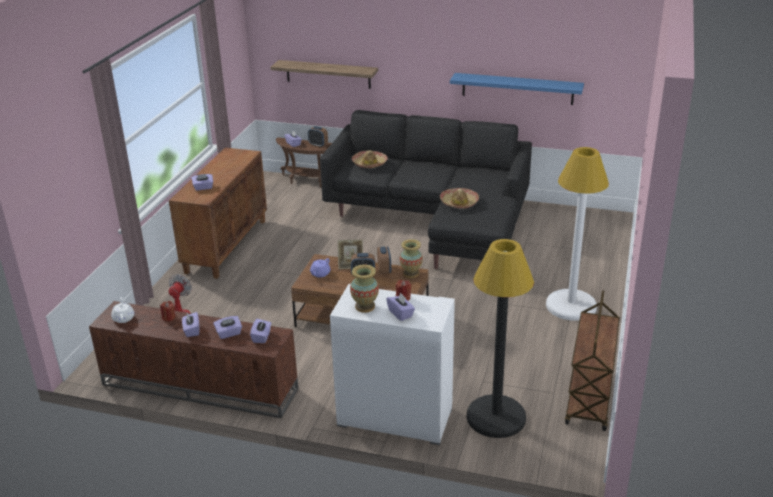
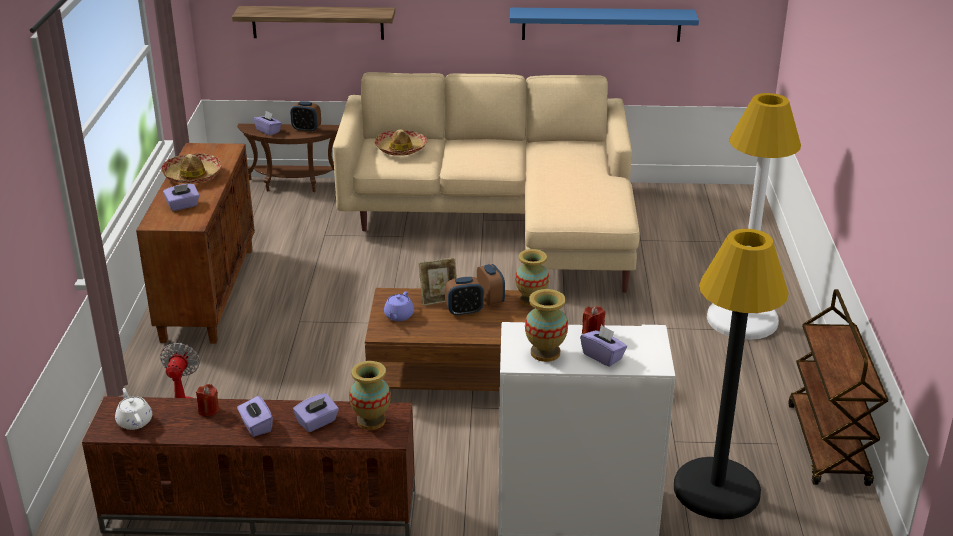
camera: 15 degrees left, 0 degrees up
purple tissue box [250,318,271,343] -> vase [349,361,391,430]
black sofa [320,110,532,269] -> beige sofa [333,72,640,293]
hat [440,188,479,209] -> hat moved to [161,153,222,183]

